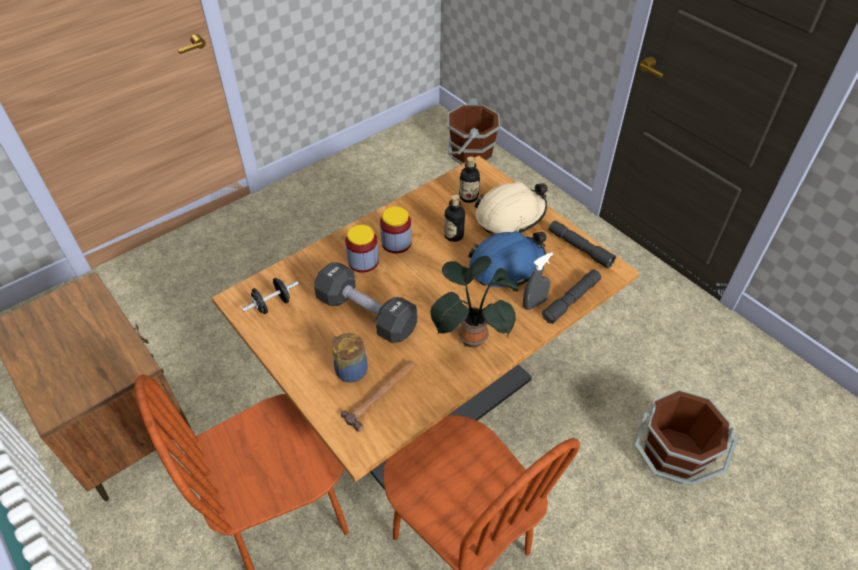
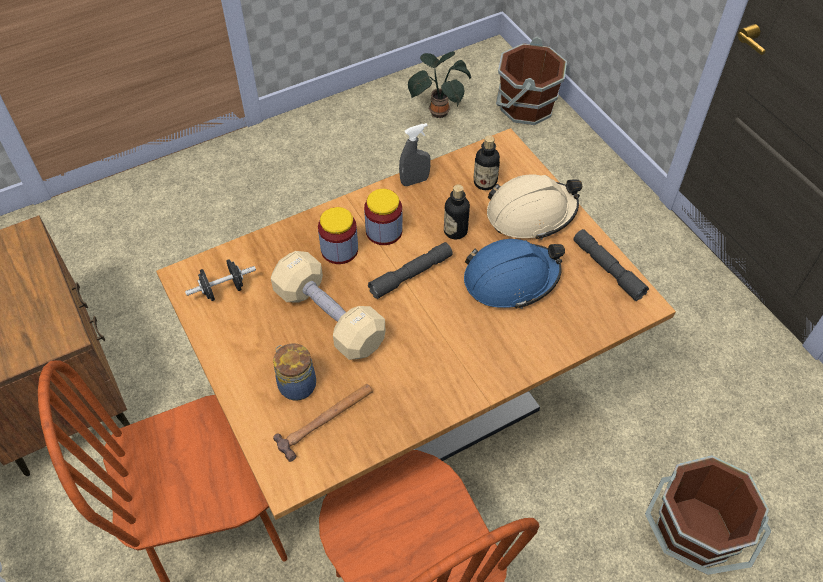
camera: 10 degrees right, 5 degrees up
black dumbbell [314,262,417,343] -> beige dumbbell [271,251,386,360]
potted plant [431,256,519,348] -> potted plant moved to [408,51,471,118]
grey spray bottle [523,252,553,310] -> grey spray bottle moved to [399,123,431,186]
grey flashlight [542,269,601,324] -> grey flashlight moved to [368,242,453,299]

